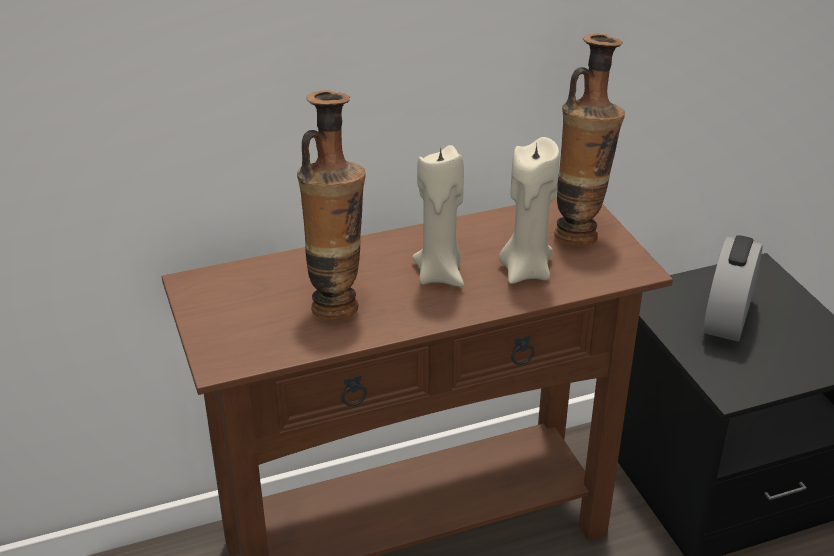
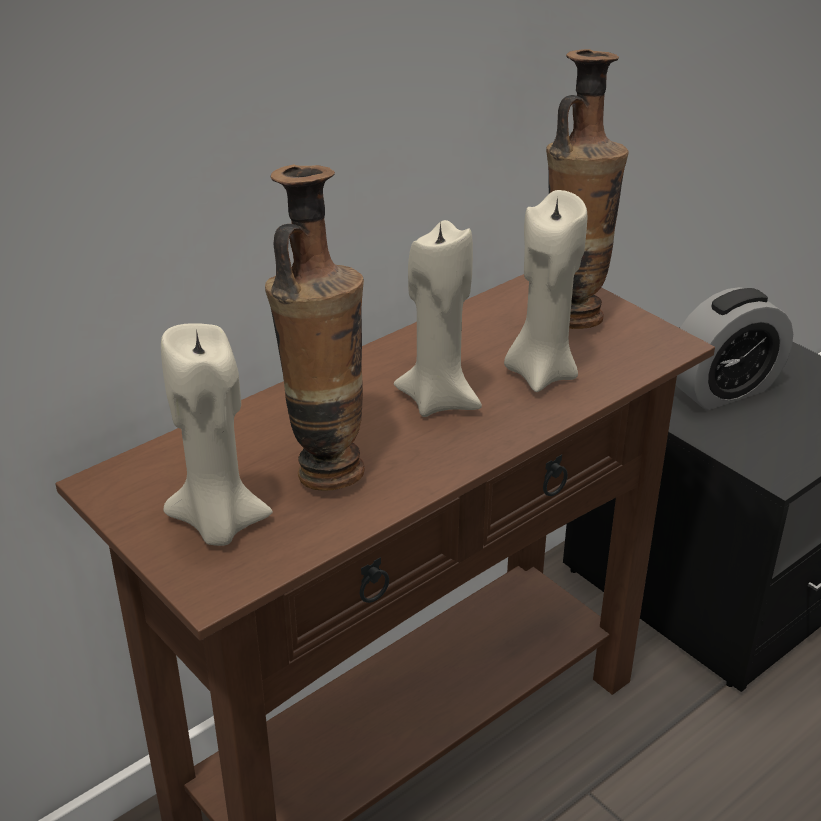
camera: 20 degrees left, 0 degrees up
alarm clock [703,235,763,341] -> alarm clock turned 120 degrees counterclockwise [676,287,793,410]
none -> beige candle [161,323,273,546]

